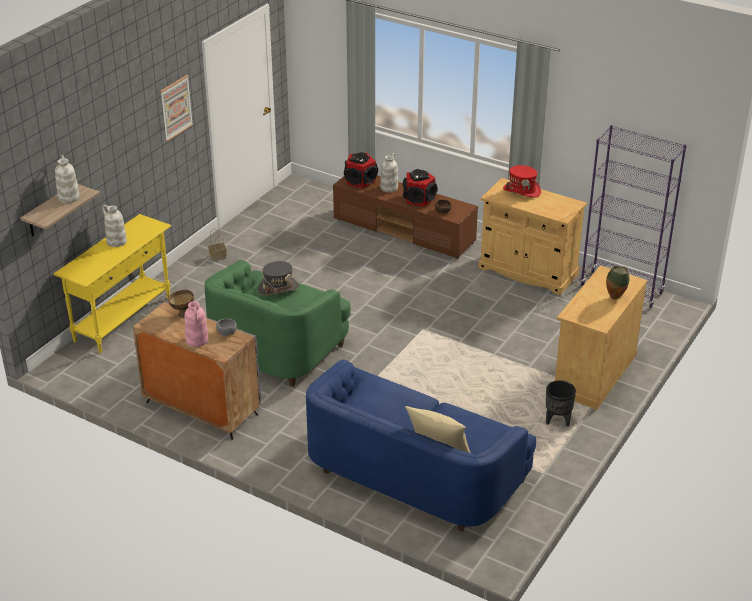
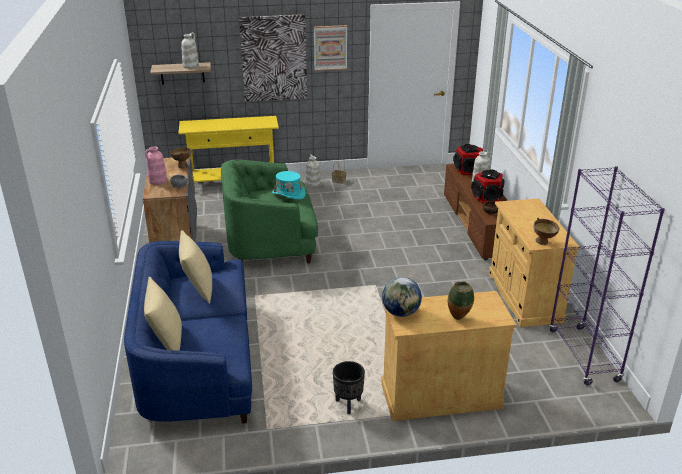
camera: 50 degrees right, 5 degrees down
white vase [102,205,127,247] -> white vase moved to [306,154,321,187]
grey hat [258,261,299,295] -> turquoise hat [272,171,306,200]
red hat [503,165,541,198] -> none
none -> beige pillow [179,230,212,304]
none -> picture [239,14,307,102]
none -> globe [382,277,422,317]
none -> brown bowl [534,218,559,245]

